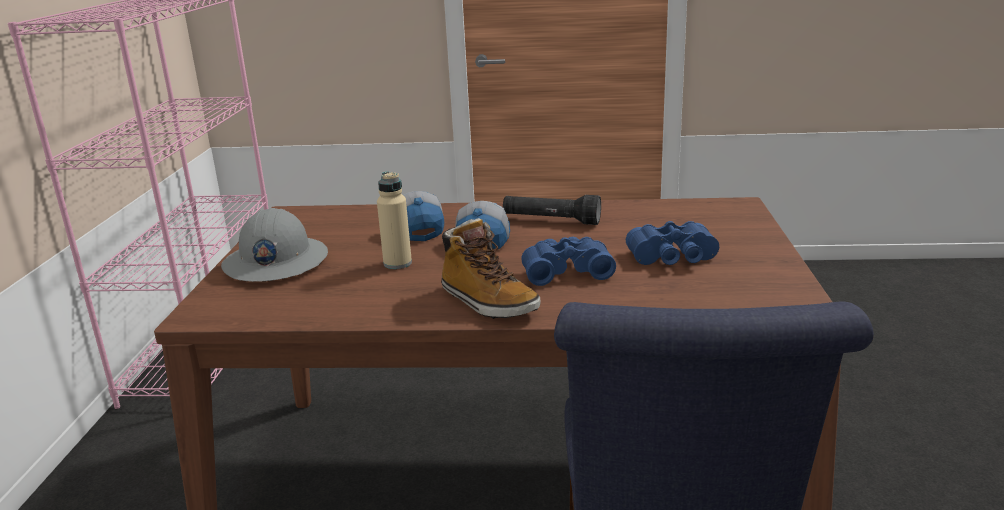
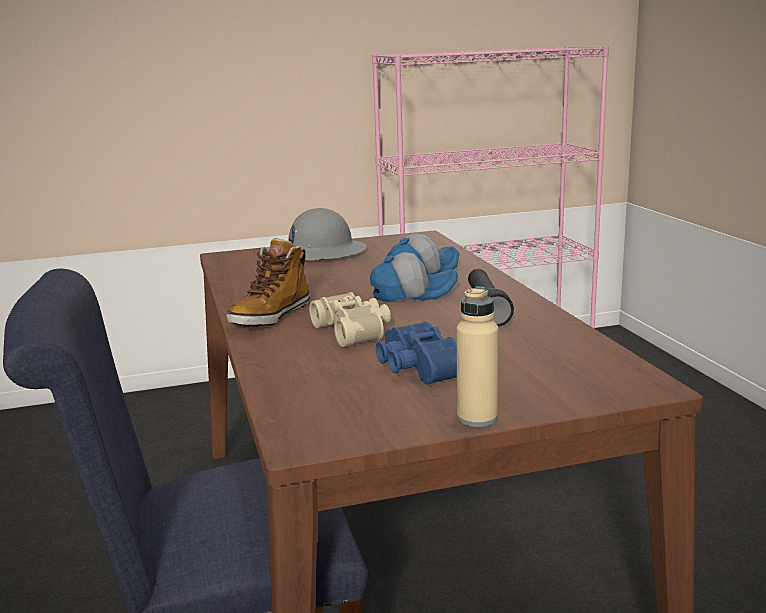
camera: 70 degrees right, 5 degrees down
beige bottle [377,171,412,269] -> beige bottle moved to [457,286,499,427]
blue binoculars [521,237,616,286] -> beige binoculars [309,292,391,347]

